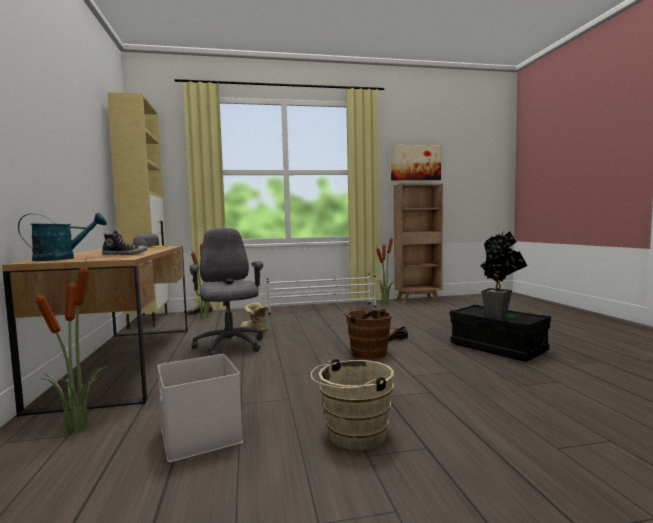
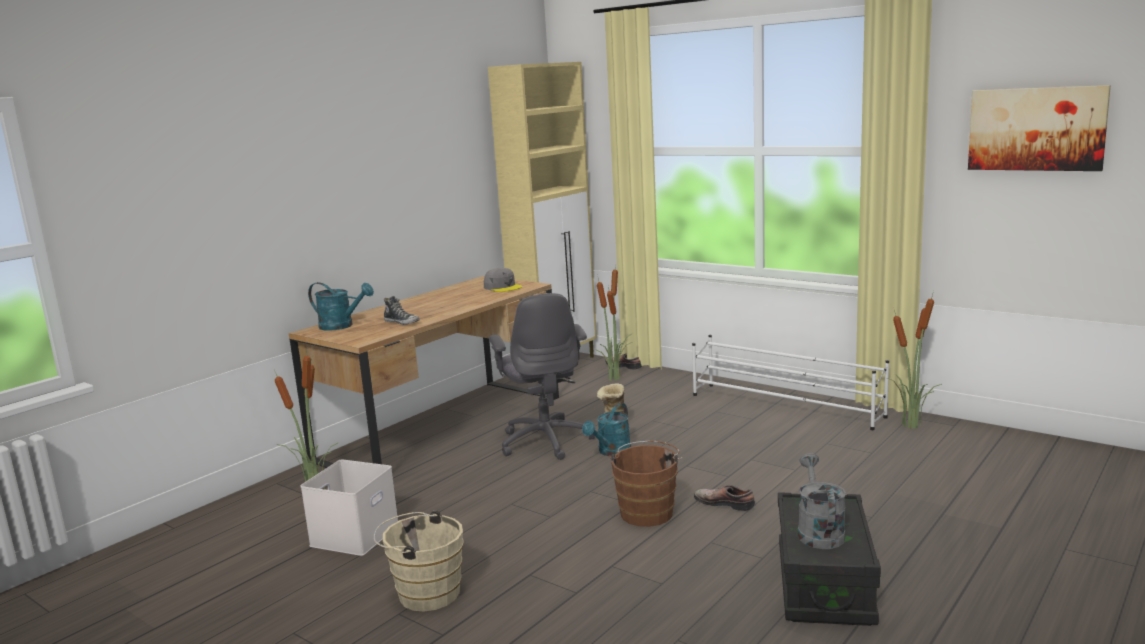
camera: 50 degrees right, 10 degrees up
grey office chair [190,227,263,356] -> grey office chair turned 135 degrees clockwise [489,293,595,460]
brown bookcase [394,183,443,304] -> none
potted plant [480,232,527,319] -> grey watering can [798,453,846,549]
none -> turquoise watering can [582,403,631,456]

